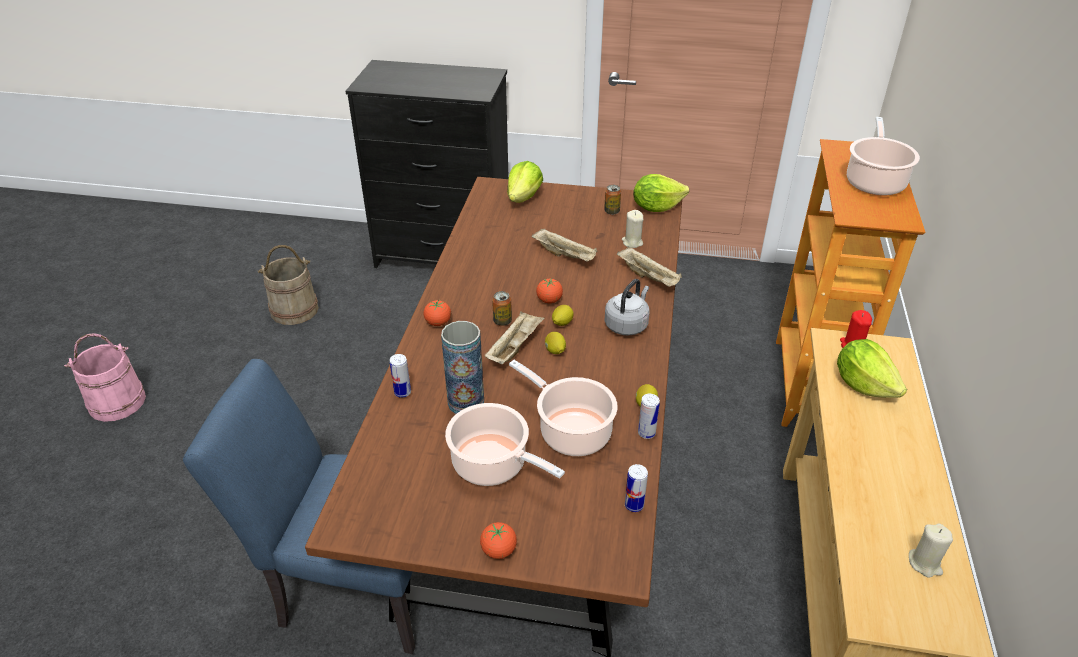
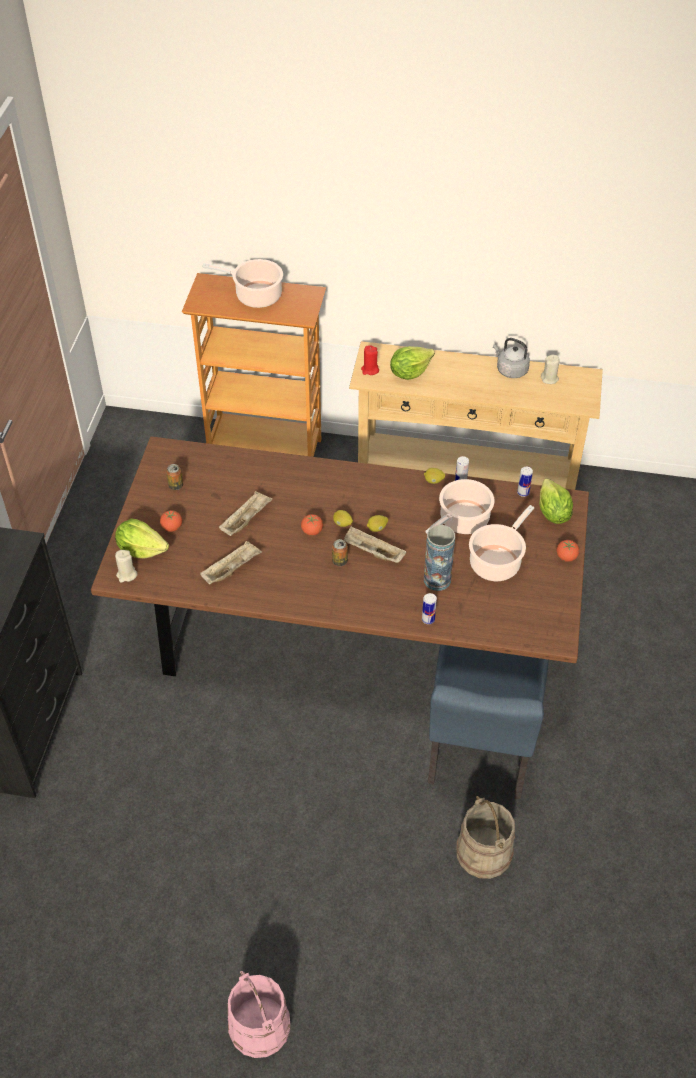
camera: 90 degrees left, 10 degrees up
beige bucket [258,245,319,325] -> beige bucket moved to [456,796,515,879]
tomato [424,300,451,326] -> tomato moved to [160,510,182,532]
grey kettle [604,279,649,336] -> grey kettle moved to [493,338,530,378]
beige tray [617,247,682,287] -> beige tray moved to [200,541,262,585]
beige candle [622,210,643,248] -> beige candle moved to [115,550,138,583]
lettuce [633,174,689,212] -> lettuce moved to [539,478,573,524]

